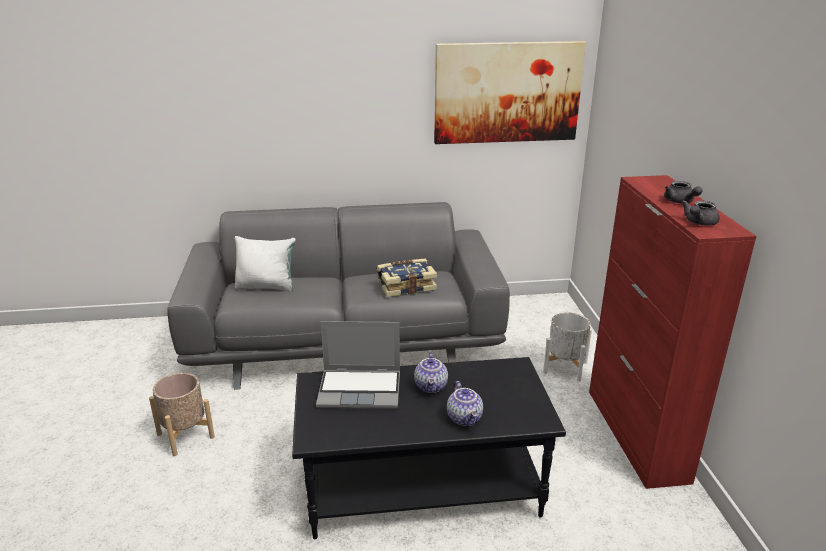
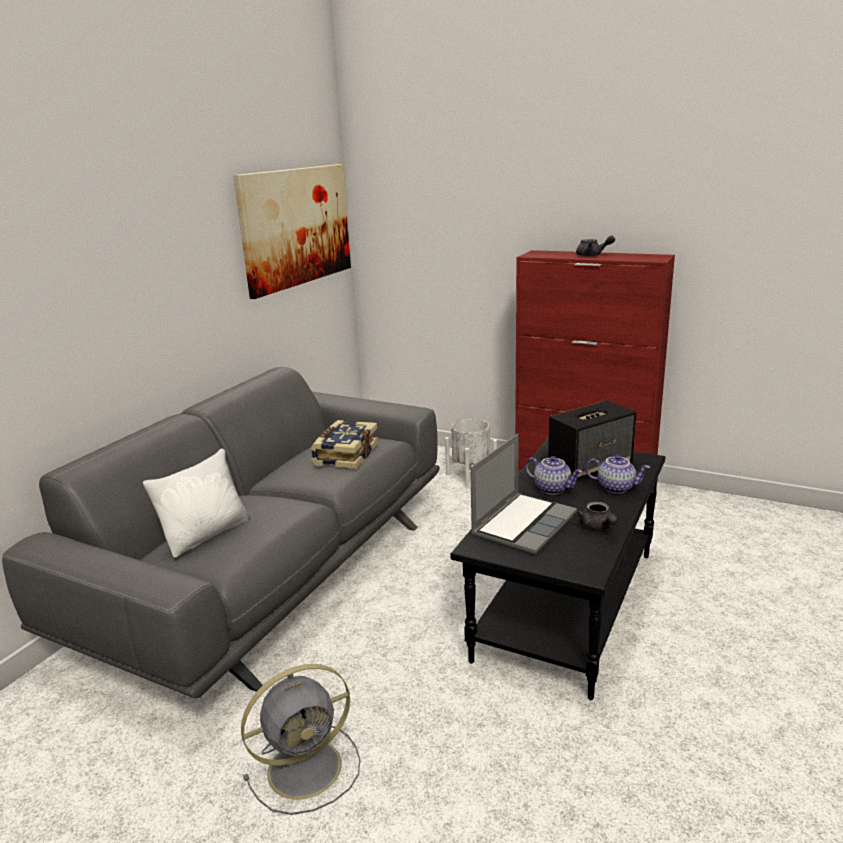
camera: 55 degrees left, 5 degrees down
beige planter [149,373,215,456] -> grey fan [241,664,360,815]
grey teapot [681,200,720,226] -> grey teapot moved to [577,501,618,530]
none -> speaker [548,400,636,481]

